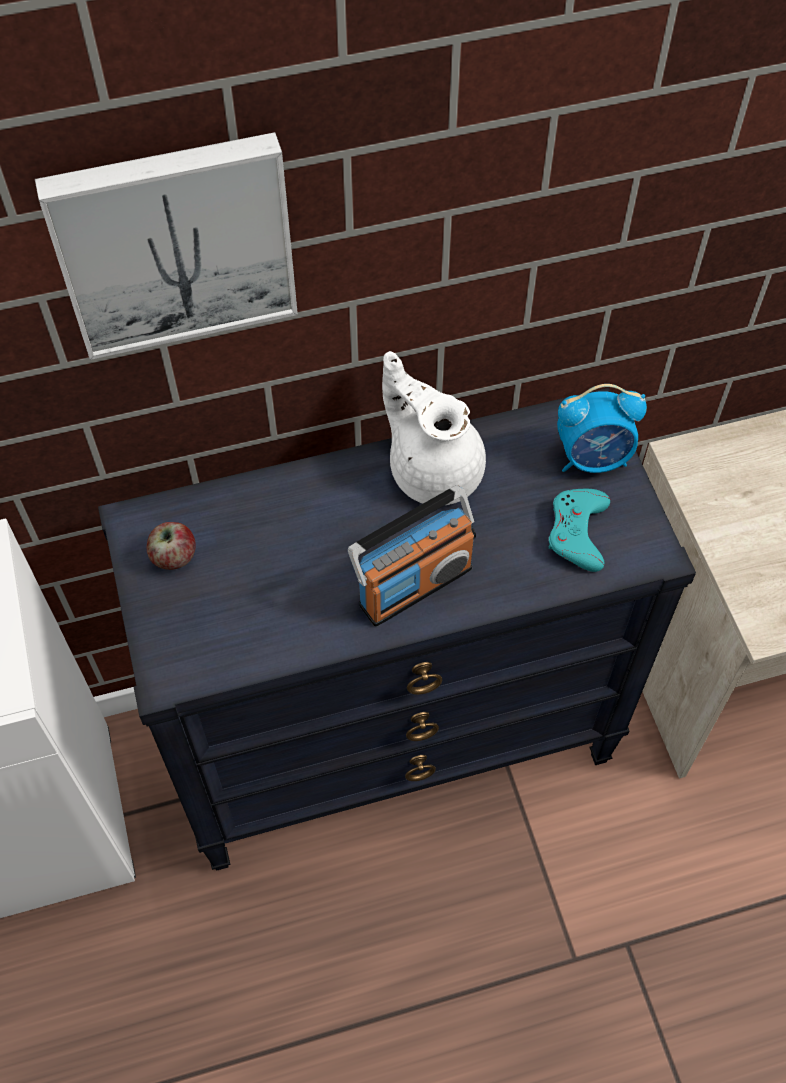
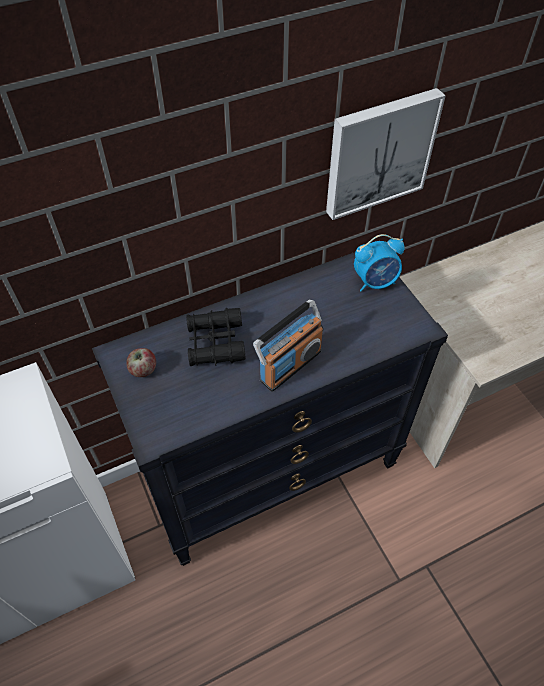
camera: 10 degrees left, 5 degrees down
picture [35,132,298,360] -> picture moved to [326,88,446,220]
white teapot [382,351,486,505] -> none
turquoise game controller [548,489,610,572] -> none
none -> black binoculars [186,308,246,366]

